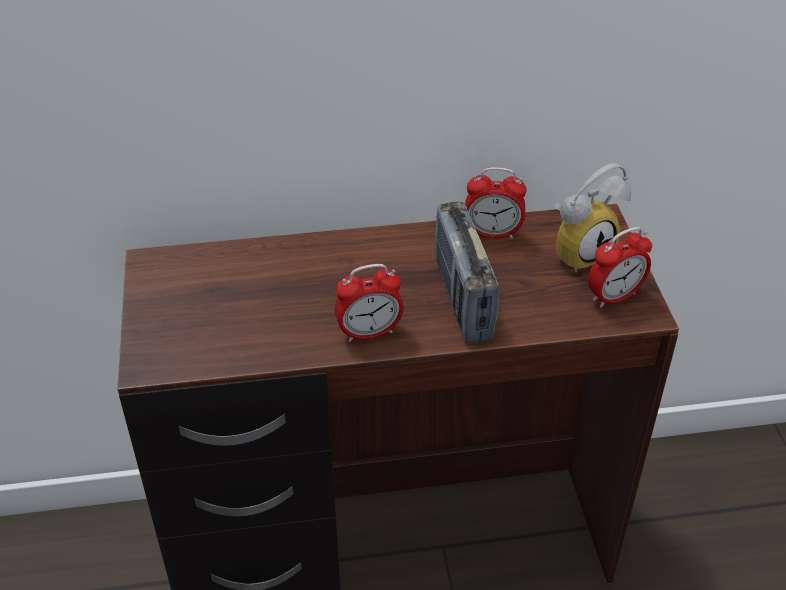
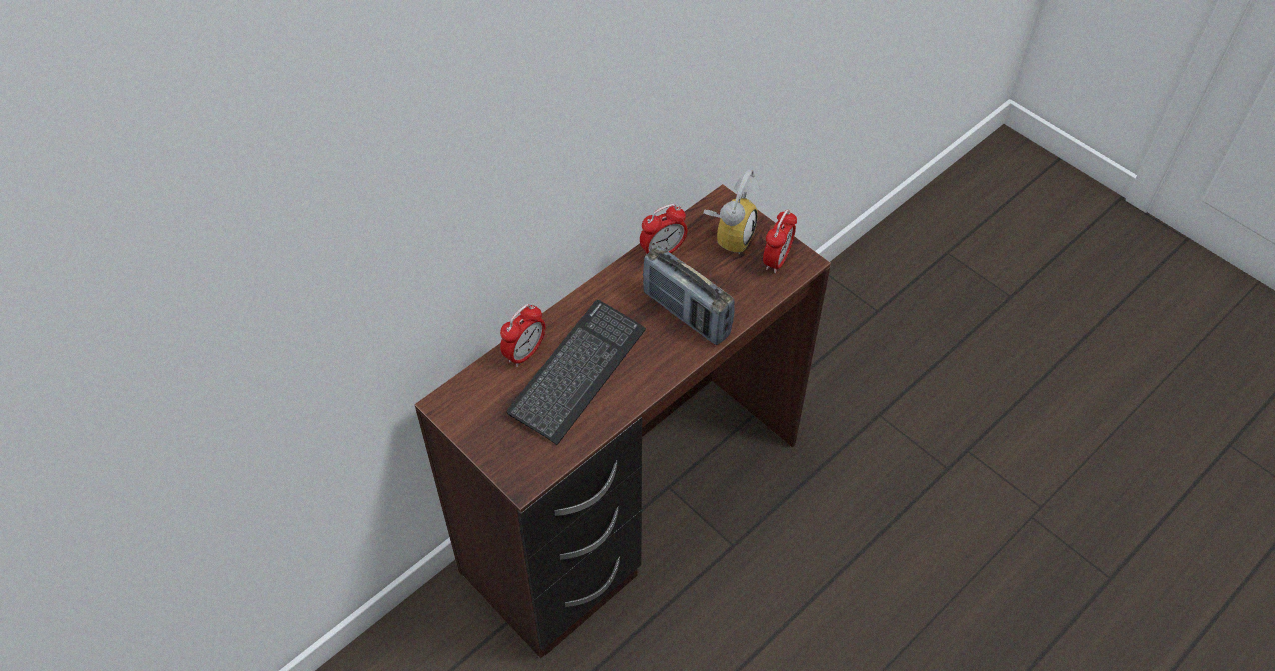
camera: 35 degrees left, 10 degrees up
alarm clock [335,264,404,342] -> alarm clock moved to [500,304,545,367]
none -> keyboard [507,300,646,445]

